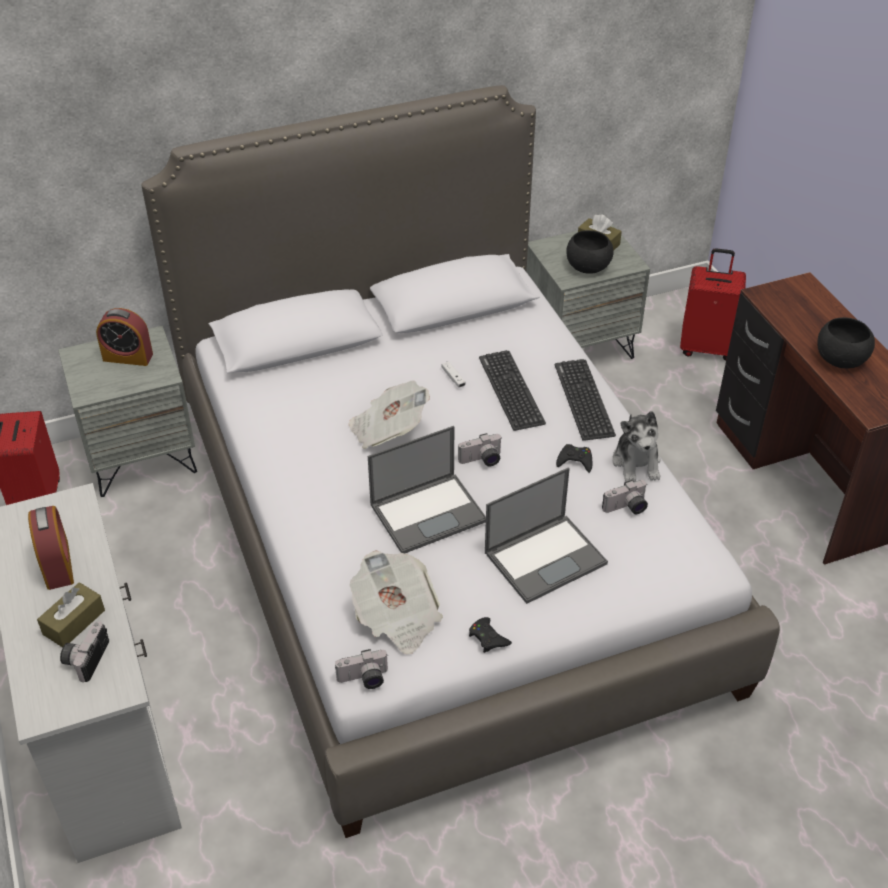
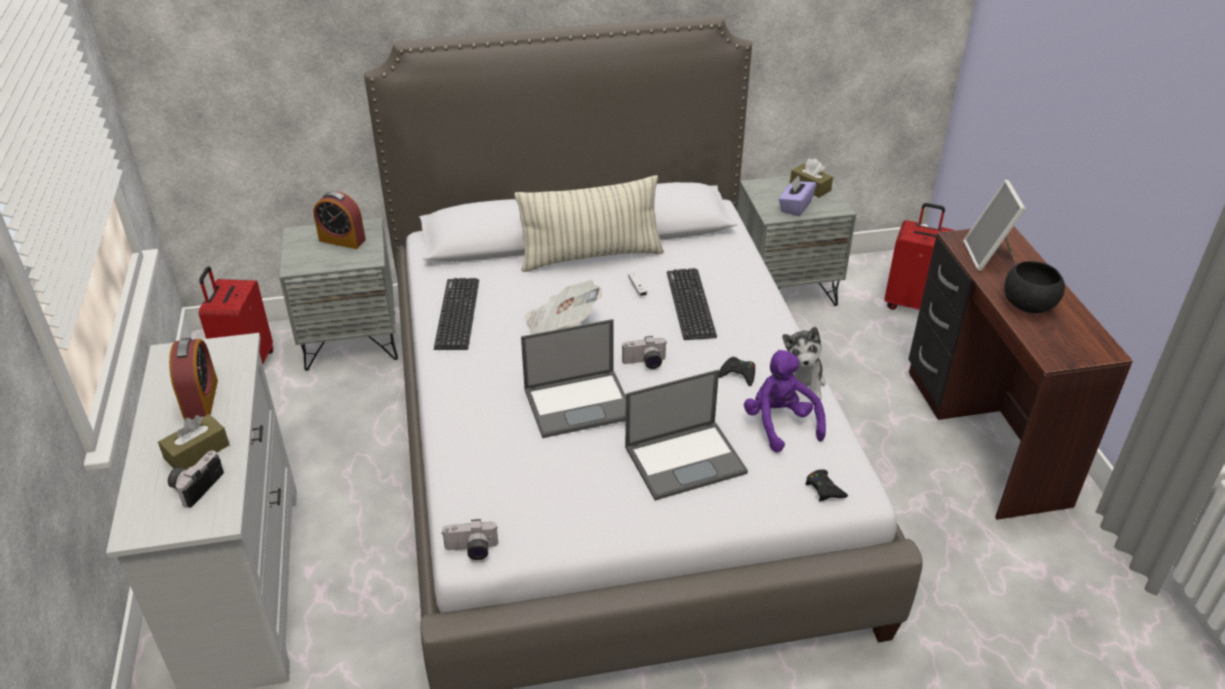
camera: 10 degrees right, 5 degrees down
newspaper [349,550,443,654] -> none
black game controller [469,617,512,653] -> black game controller moved to [806,469,848,501]
keyboard [555,359,616,441] -> keyboard moved to [434,278,479,350]
black bowl [567,230,614,274] -> purple tissue box [779,175,816,216]
camera [602,480,648,514] -> purple plush toy [744,350,826,453]
none -> pillow [515,175,664,272]
none -> picture frame [963,180,1026,271]

